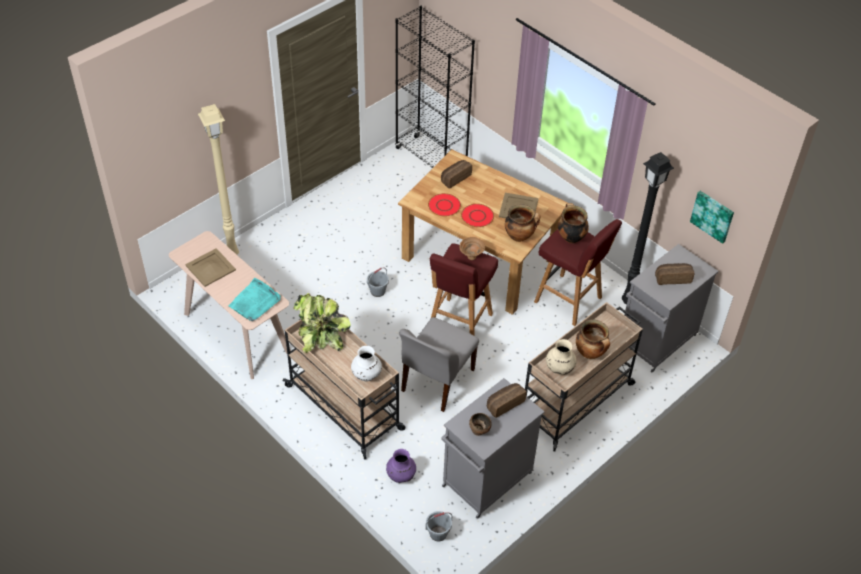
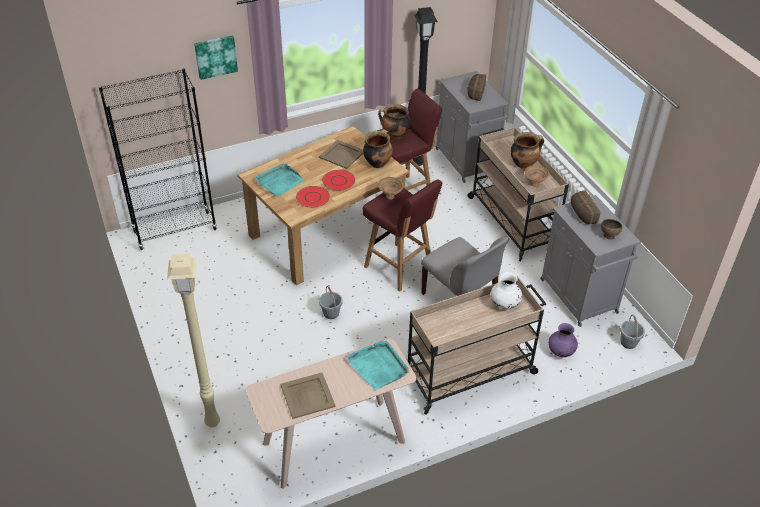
camera: 70 degrees left, 5 degrees down
potted plant [293,293,351,353] -> none
bread [441,160,472,189] -> turquoise tray [255,164,304,196]
beige vase [546,339,577,375] -> brown bowl [524,165,550,187]
picture [690,191,734,244] -> picture moved to [194,35,238,80]

